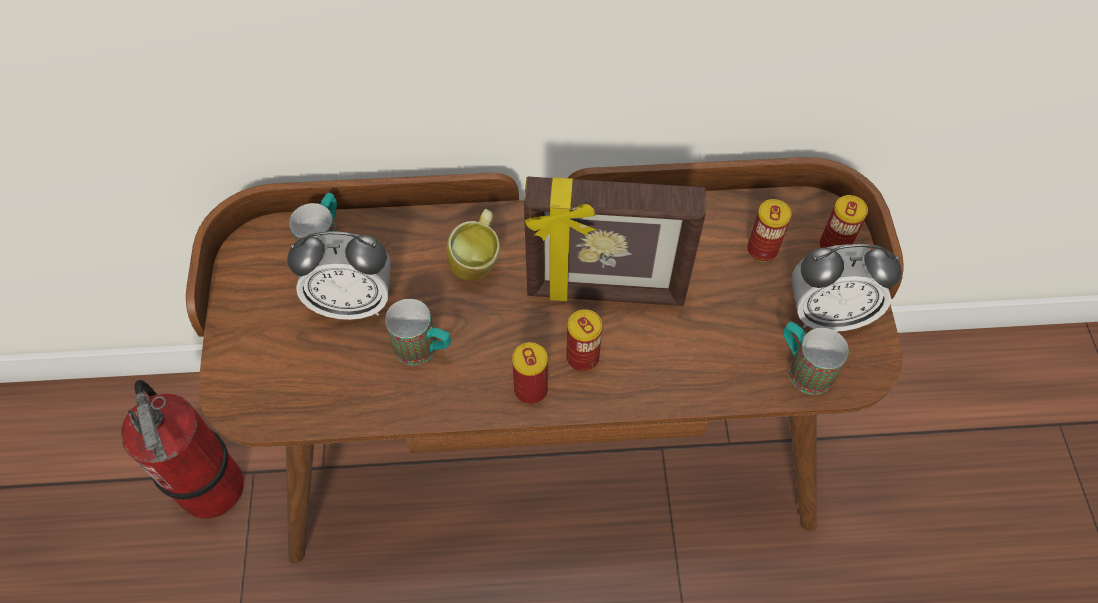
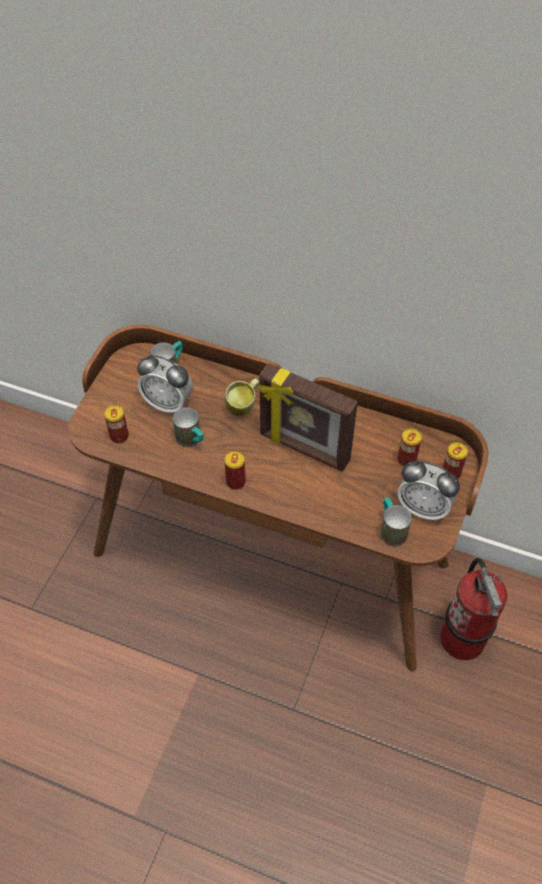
camera: 25 degrees right, 5 degrees down
fire extinguisher [121,380,244,519] -> fire extinguisher moved to [440,558,507,660]
can [566,309,602,371] -> can moved to [104,405,129,444]

